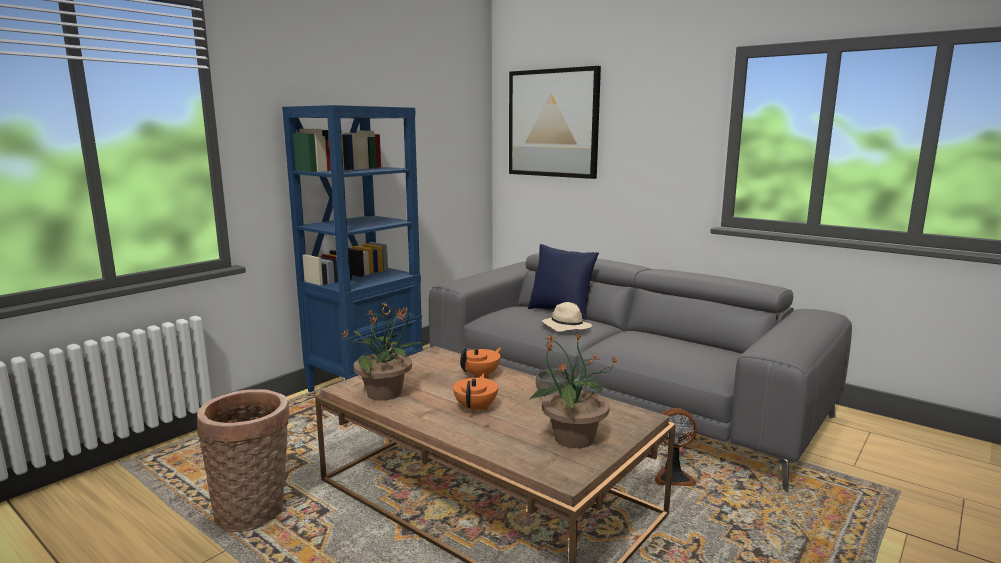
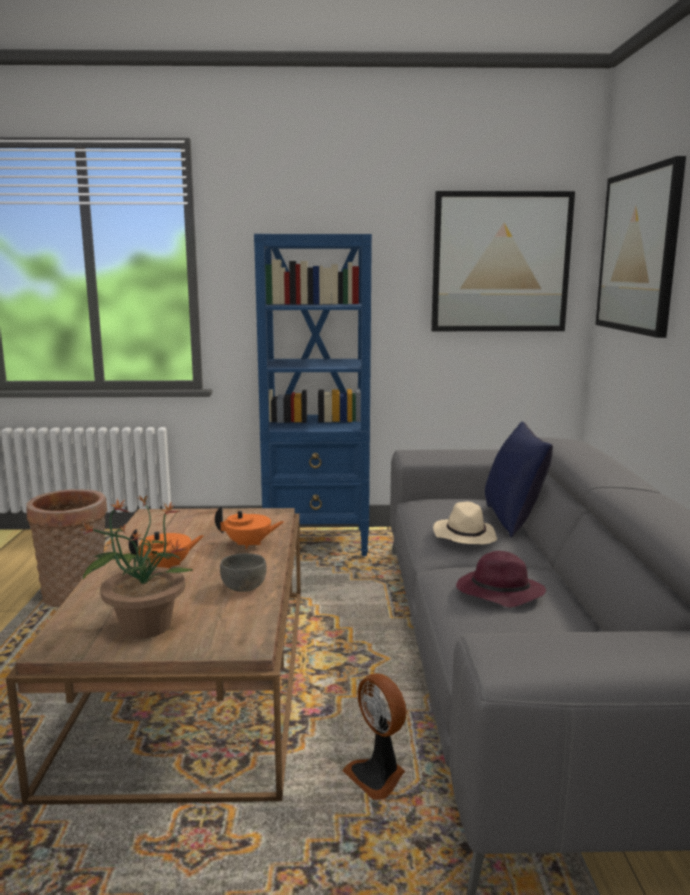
camera: 50 degrees right, 0 degrees up
potted plant [341,307,423,401] -> none
none -> picture [431,191,575,331]
none -> purple hat [456,551,546,607]

